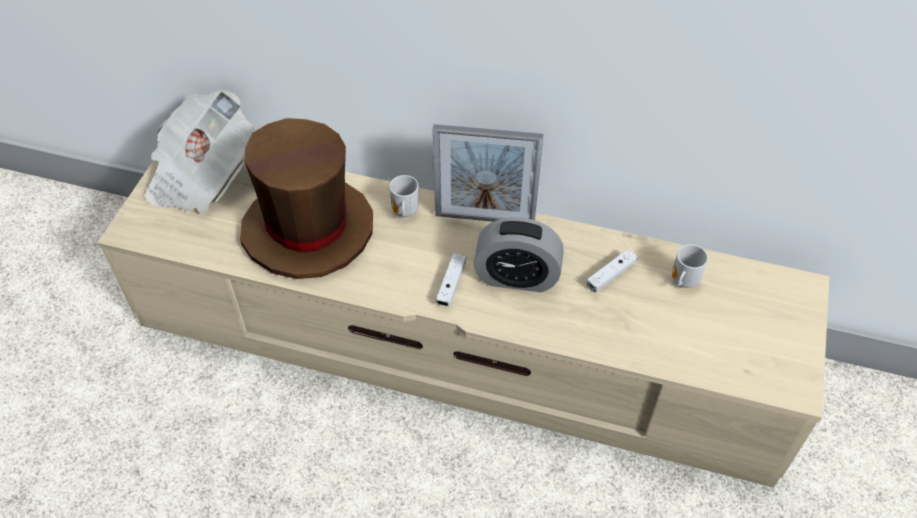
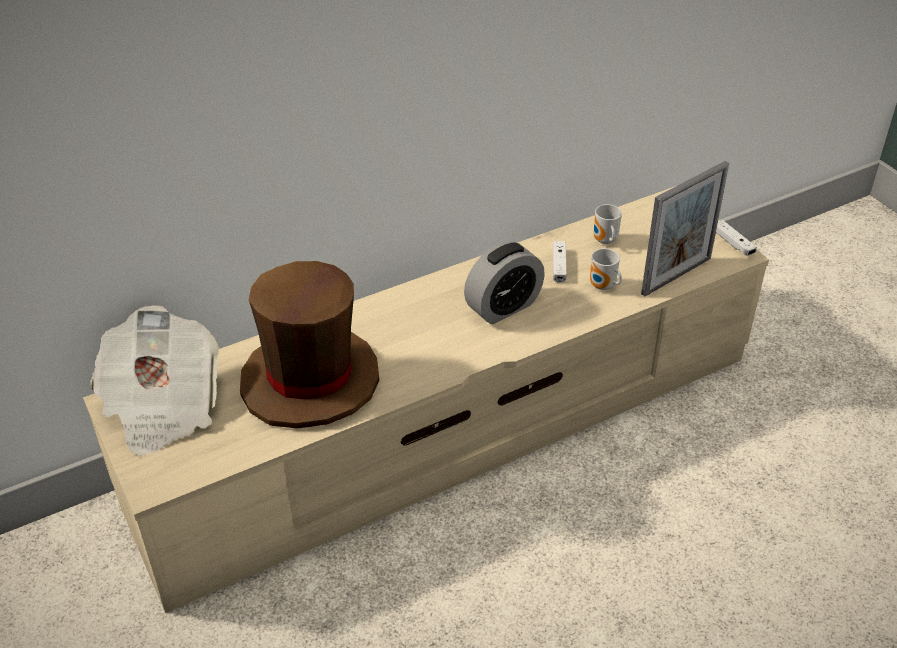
camera: 45 degrees left, 10 degrees down
mug [389,175,419,217] -> mug moved to [590,248,622,290]
picture frame [433,124,543,222] -> picture frame moved to [641,161,729,296]
white game controller [436,253,466,306] -> white game controller moved to [716,220,757,256]

